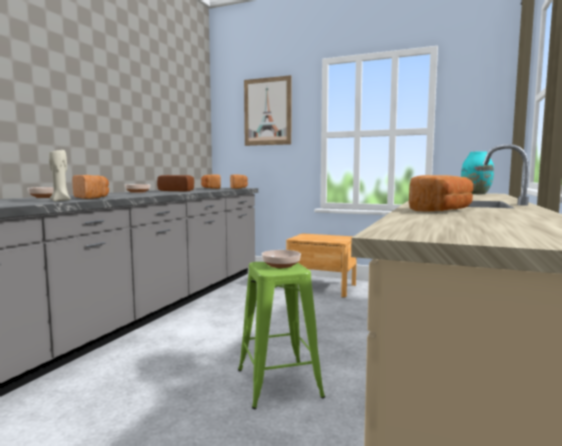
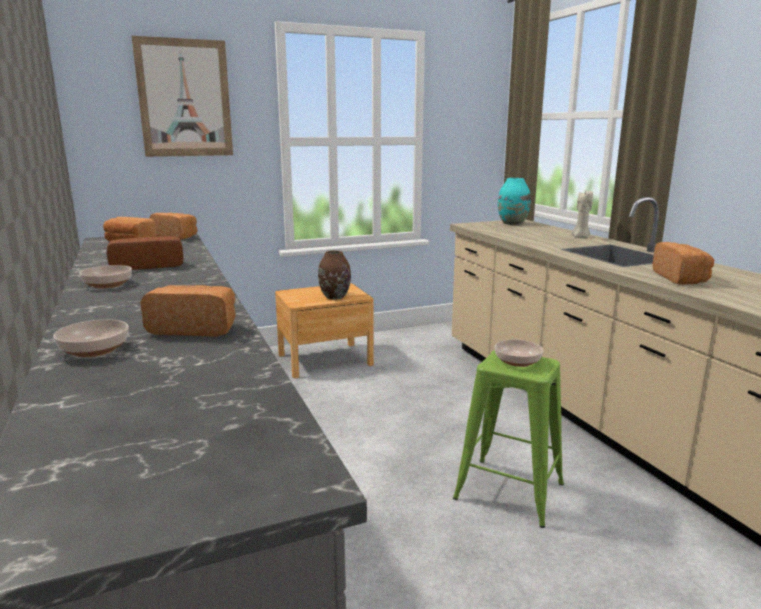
camera: 45 degrees left, 10 degrees up
beige candle [49,150,71,202] -> beige candle moved to [572,191,593,239]
none -> brown vase [318,251,351,299]

